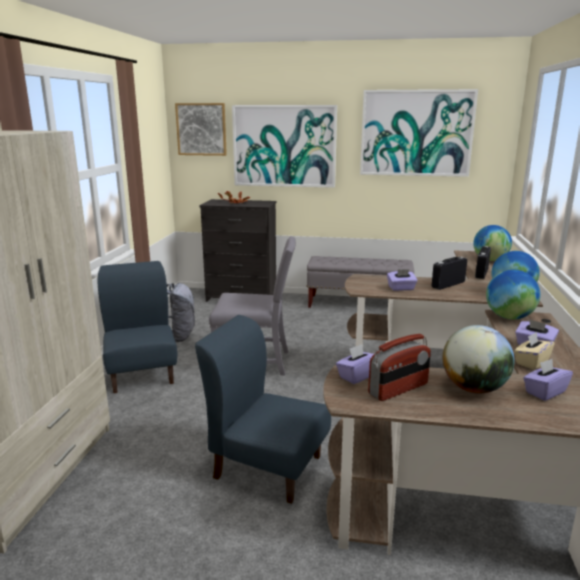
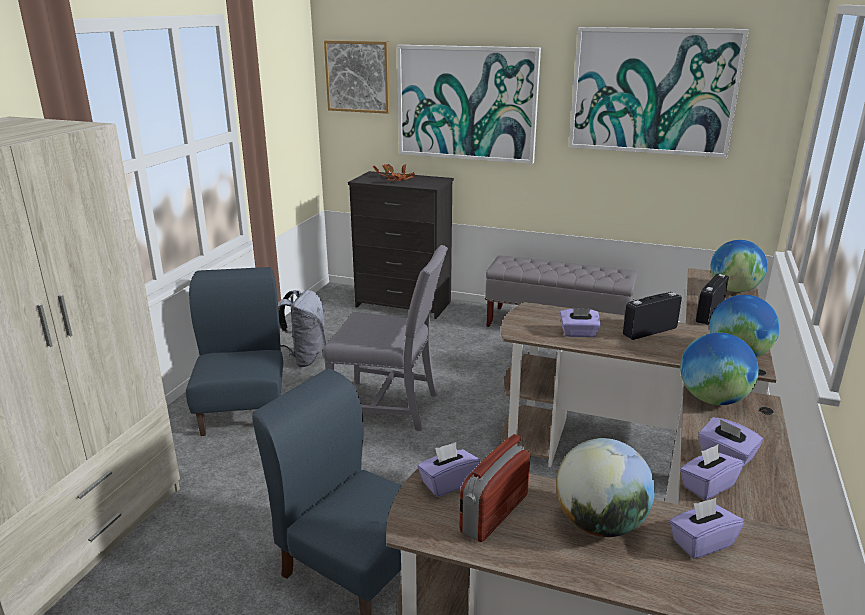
camera: 10 degrees right, 5 degrees up
radio [368,334,431,401] -> radio turned 150 degrees clockwise [459,434,530,542]
beige tissue box [514,332,554,370] -> purple tissue box [680,444,744,500]

